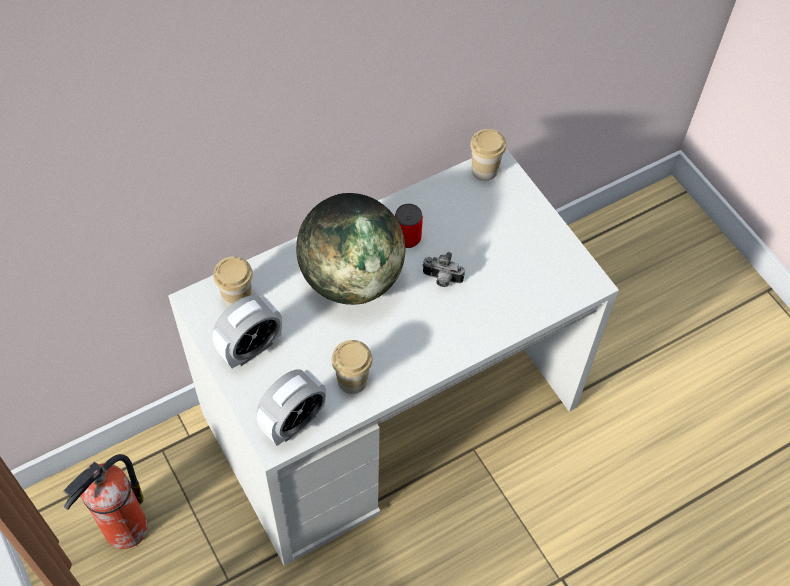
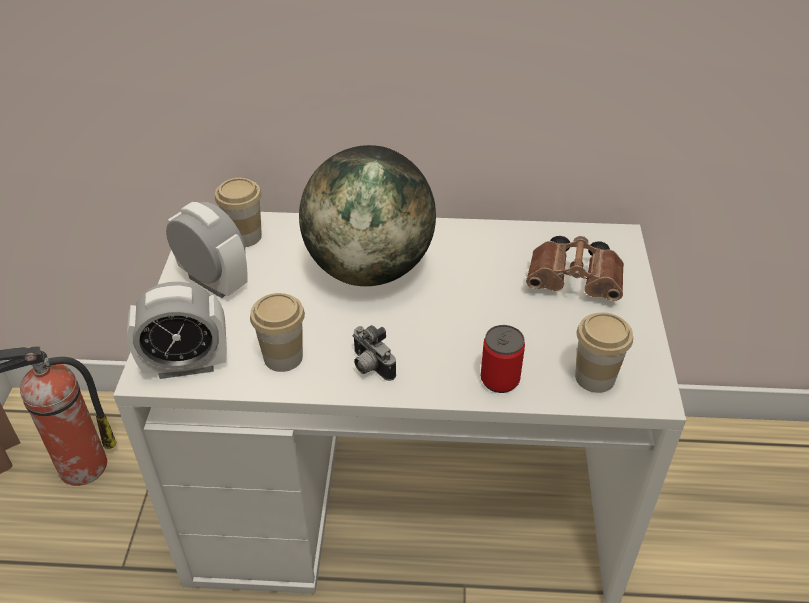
camera: 35 degrees right, 15 degrees down
alarm clock [213,295,282,368] -> alarm clock turned 135 degrees counterclockwise [166,202,247,298]
can [395,204,423,248] -> can moved to [481,325,525,393]
camera [422,252,465,287] -> camera moved to [353,325,396,381]
cup [470,129,506,181] -> cup moved to [575,312,633,393]
none -> brown binoculars [526,236,624,301]

